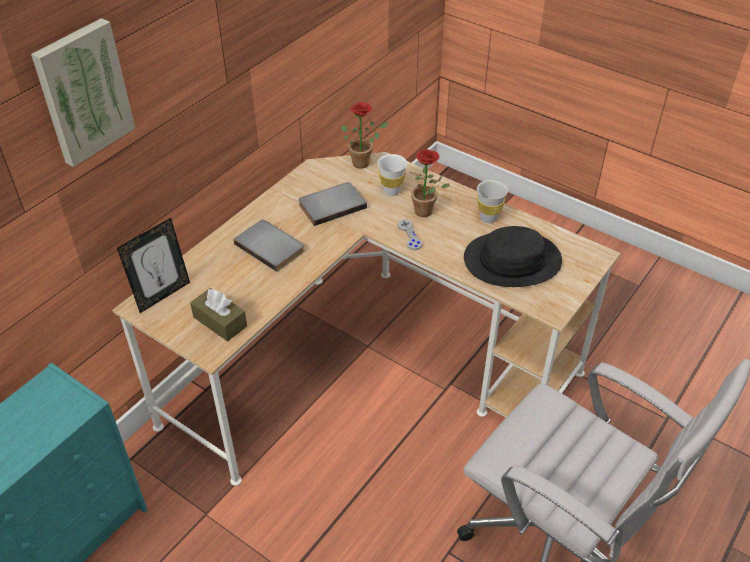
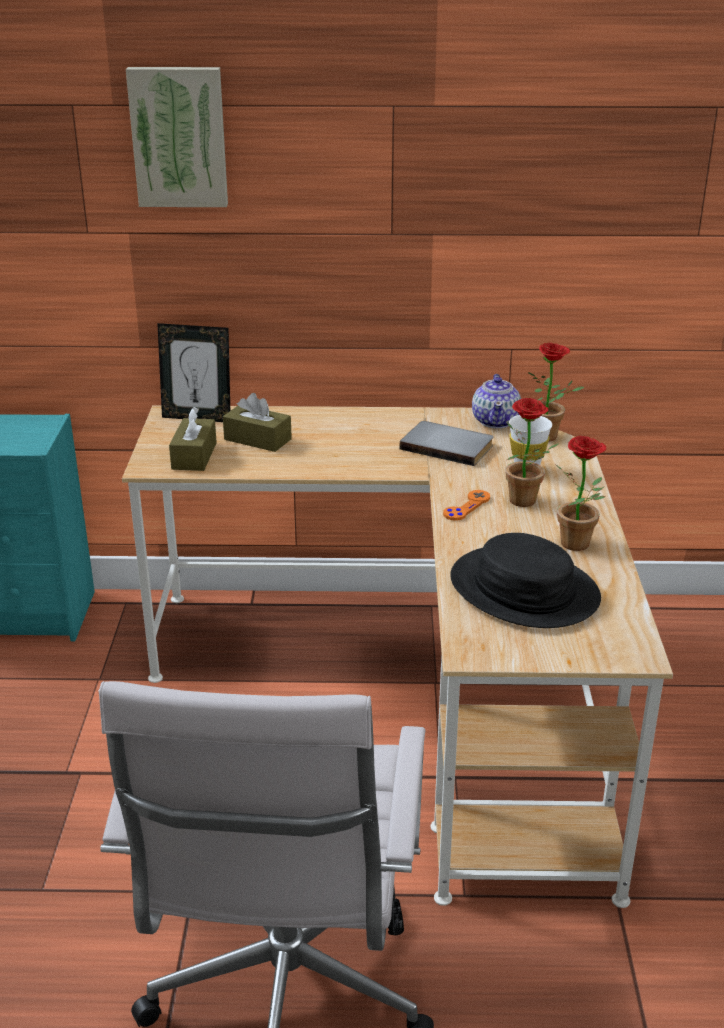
camera: 55 degrees right, 15 degrees down
grey book [233,220,305,272] -> none
grey game controller [397,219,422,250] -> orange game controller [443,490,490,521]
white cup [477,180,508,223] -> potted plant [556,436,606,551]
none -> brown tissue box [223,393,292,452]
none -> teapot [472,374,521,428]

